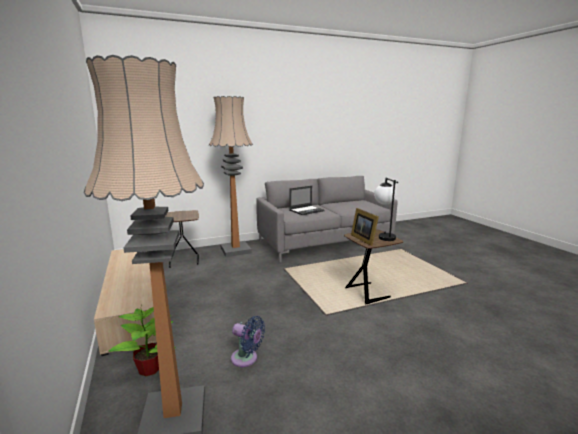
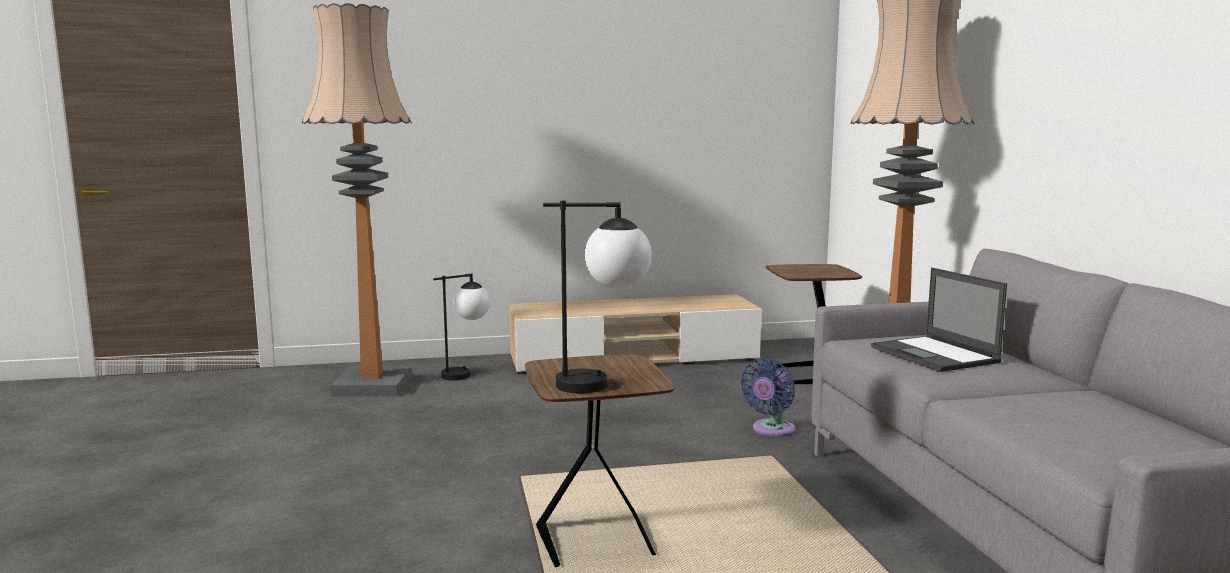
camera: 100 degrees right, 5 degrees down
potted plant [108,307,176,376] -> table lamp [433,273,490,381]
blue fan [231,316,265,367] -> blue fan moved to [741,358,795,437]
picture frame [351,208,379,246] -> none

